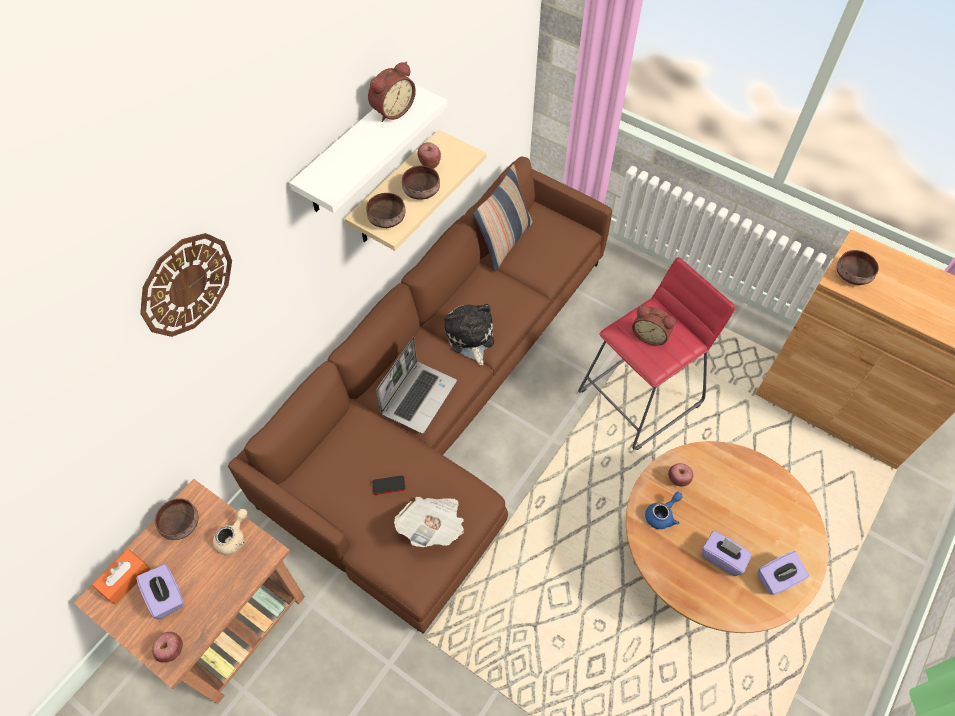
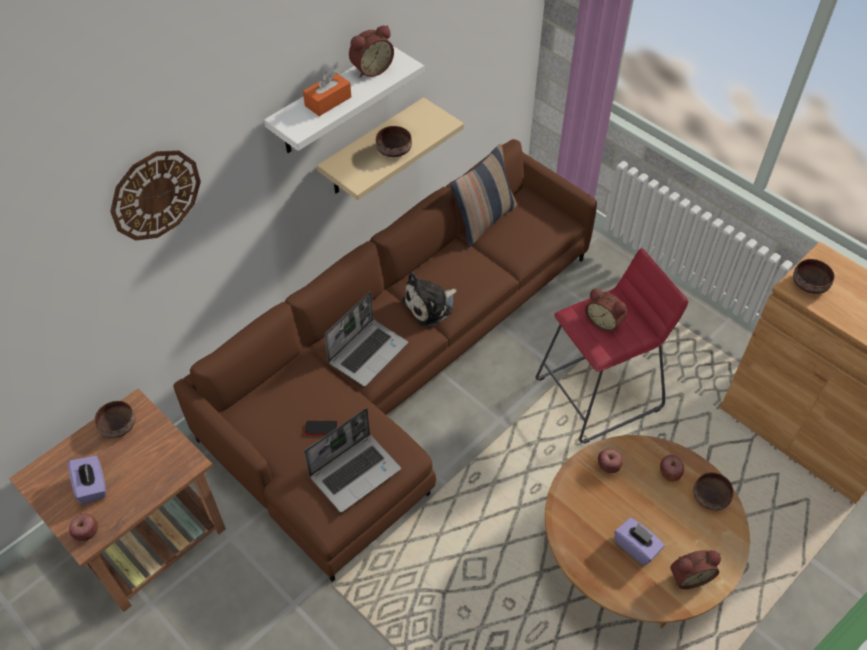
camera: 10 degrees right, 5 degrees down
orange tissue box [92,549,150,605] -> orange tissue box moved to [303,71,351,116]
beige teapot [213,509,247,555] -> none
brown bowl [366,193,406,228] -> brown bowl moved to [693,472,734,510]
newspaper [394,497,464,547] -> laptop [304,408,401,513]
apple [418,142,441,169] -> apple moved to [660,455,684,482]
plush toy [444,304,494,366] -> plush toy turned 120 degrees counterclockwise [402,272,457,326]
blue teapot [645,492,683,529] -> none
purple tissue box [758,551,809,595] -> alarm clock [670,550,721,589]

